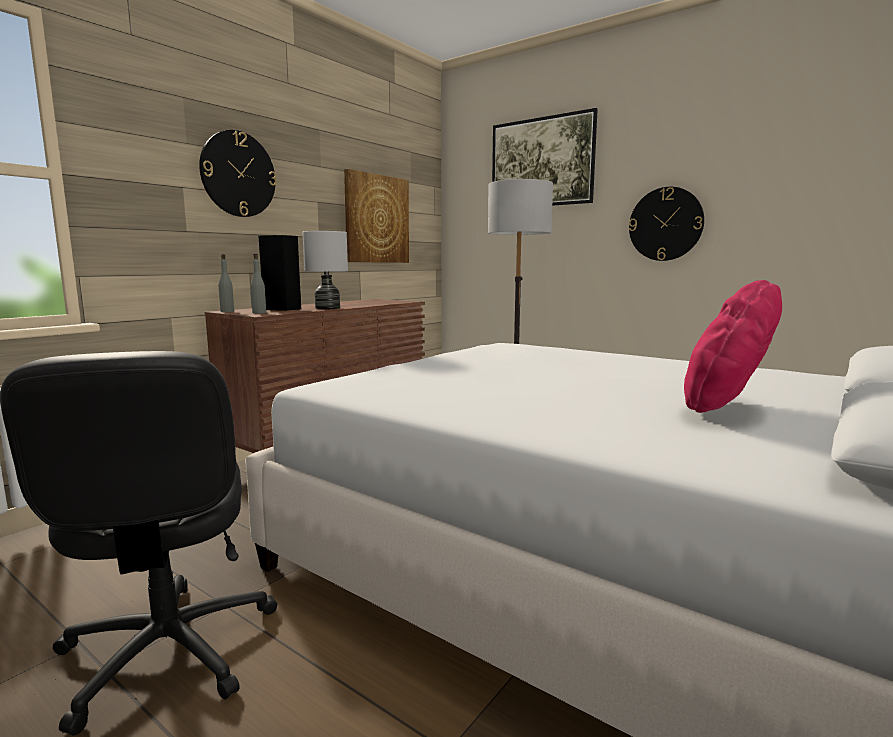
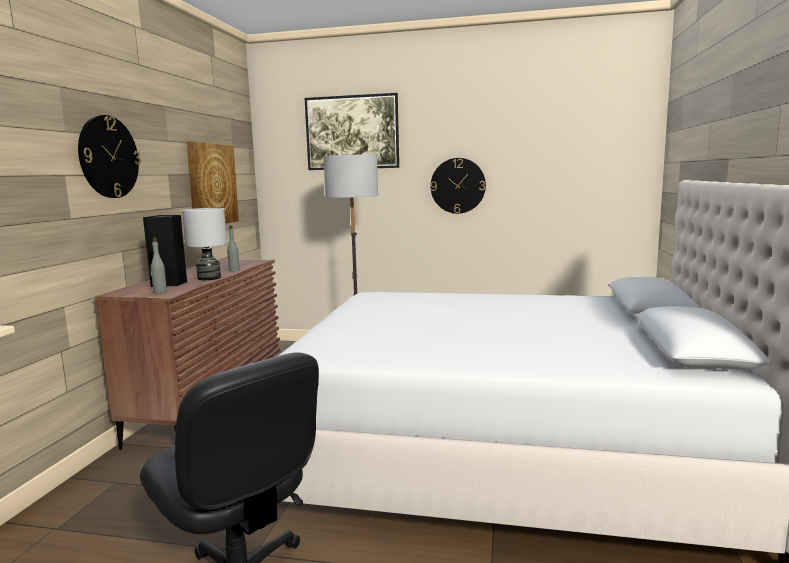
camera: 25 degrees left, 0 degrees up
grey bottle [219,254,234,312] -> grey bottle moved to [227,225,240,272]
pink pillow [684,280,782,413] -> none

